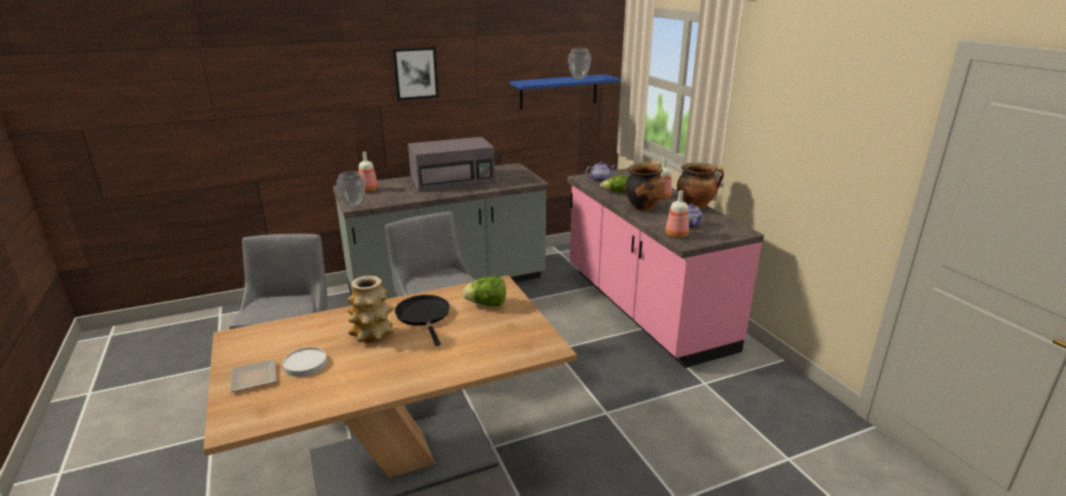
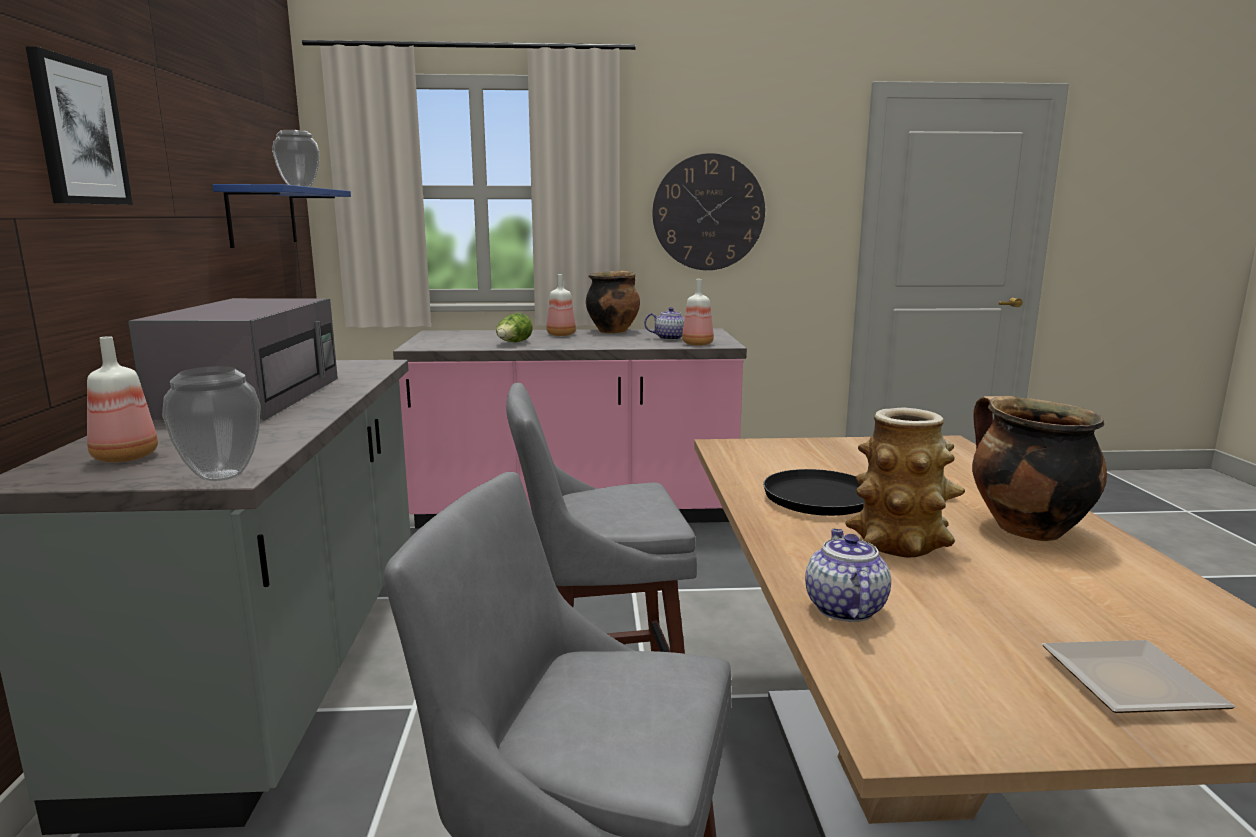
camera: 70 degrees left, 10 degrees down
white plate [283,347,327,377] -> none
lettuce [463,276,506,307] -> none
teapot [586,162,615,182] -> teapot moved to [805,529,891,622]
cooking pot [625,162,665,211] -> cooking pot moved to [972,395,1107,541]
none -> wall clock [652,153,765,270]

